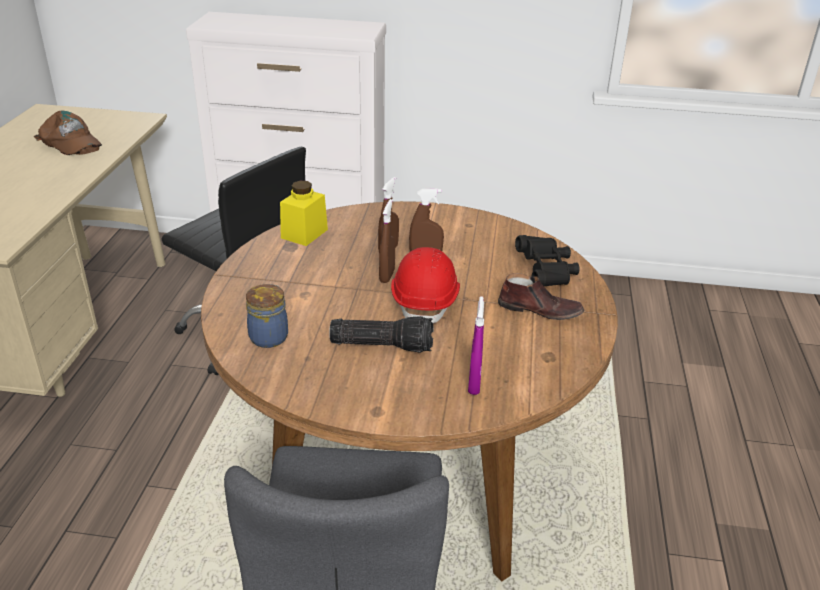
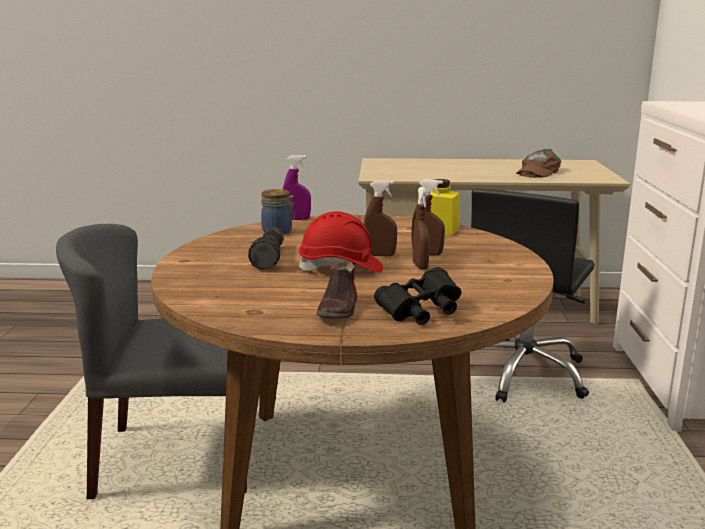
camera: 85 degrees right, 15 degrees down
purple spray bottle [468,296,484,395] -> purple spray bottle moved to [283,155,311,220]

